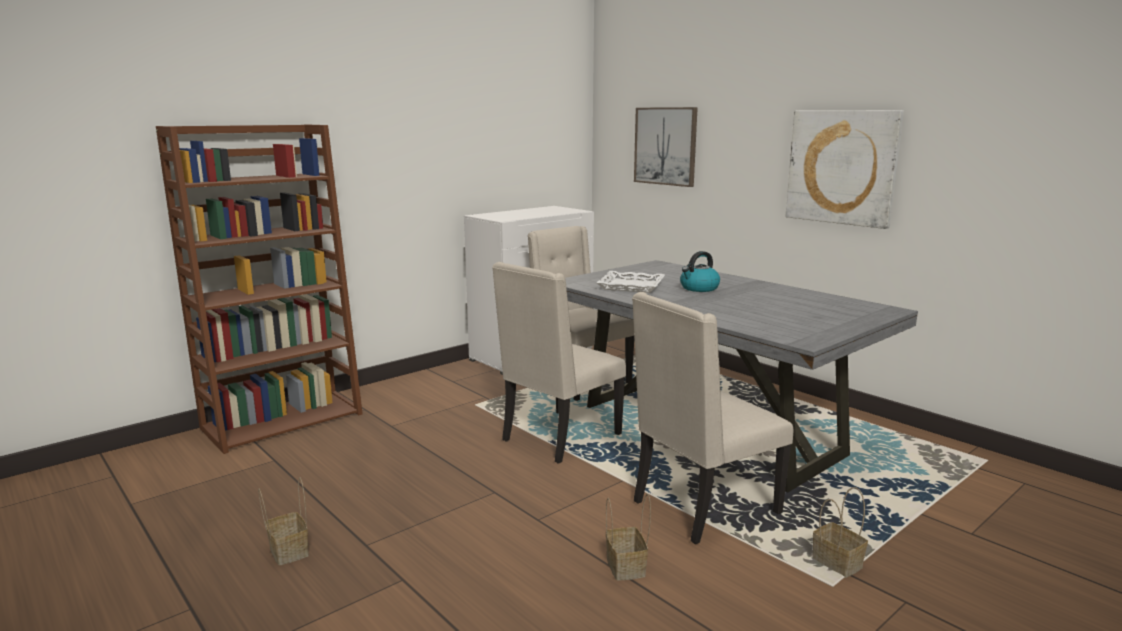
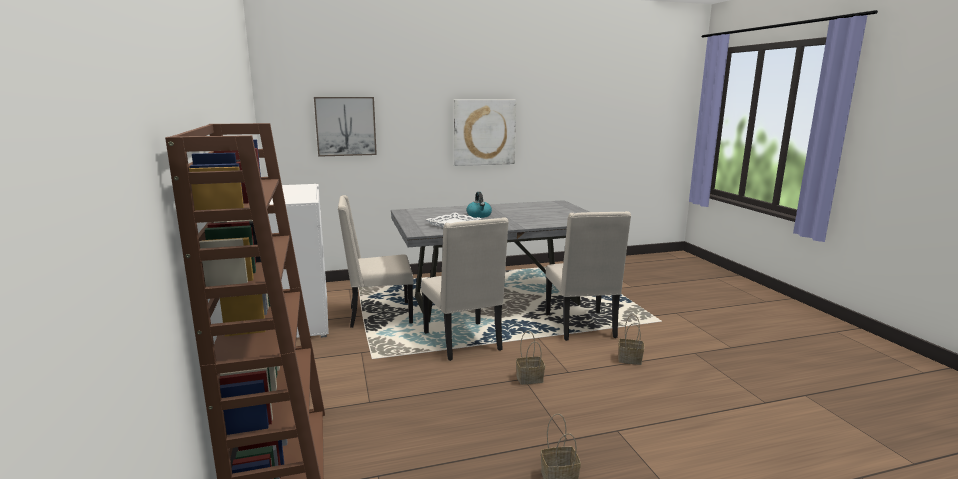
camera: 65 degrees left, 0 degrees up
basket [813,487,868,578] -> basket moved to [516,331,545,385]

